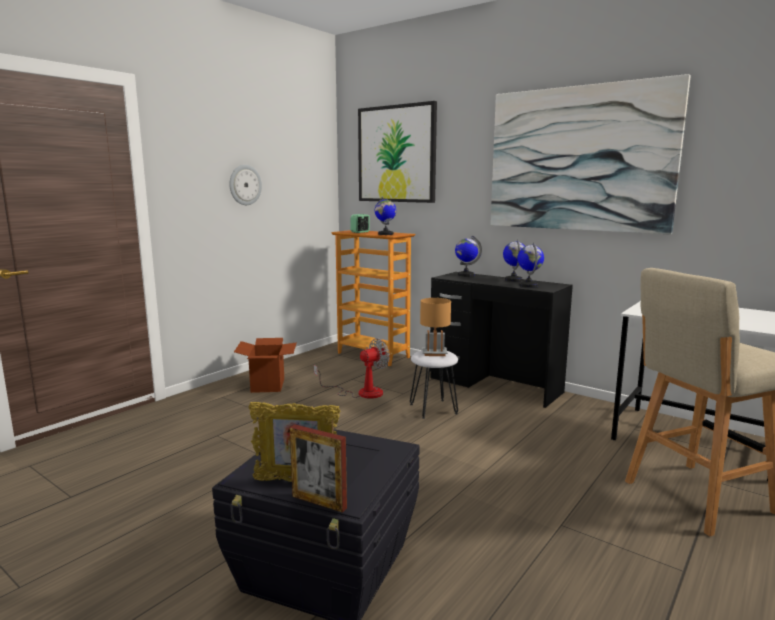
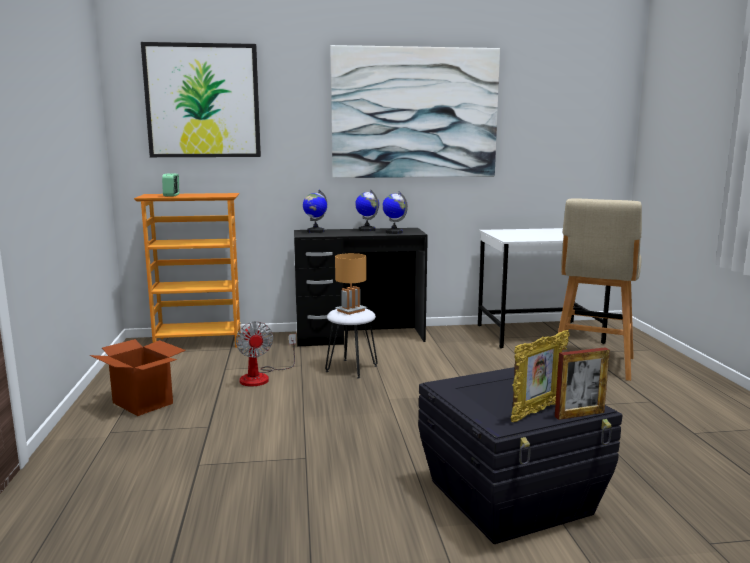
camera: 45 degrees left, 0 degrees up
wall clock [229,165,262,205] -> none
fan [314,338,390,399] -> fan turned 150 degrees clockwise [236,321,296,387]
globe [375,197,396,235] -> none

